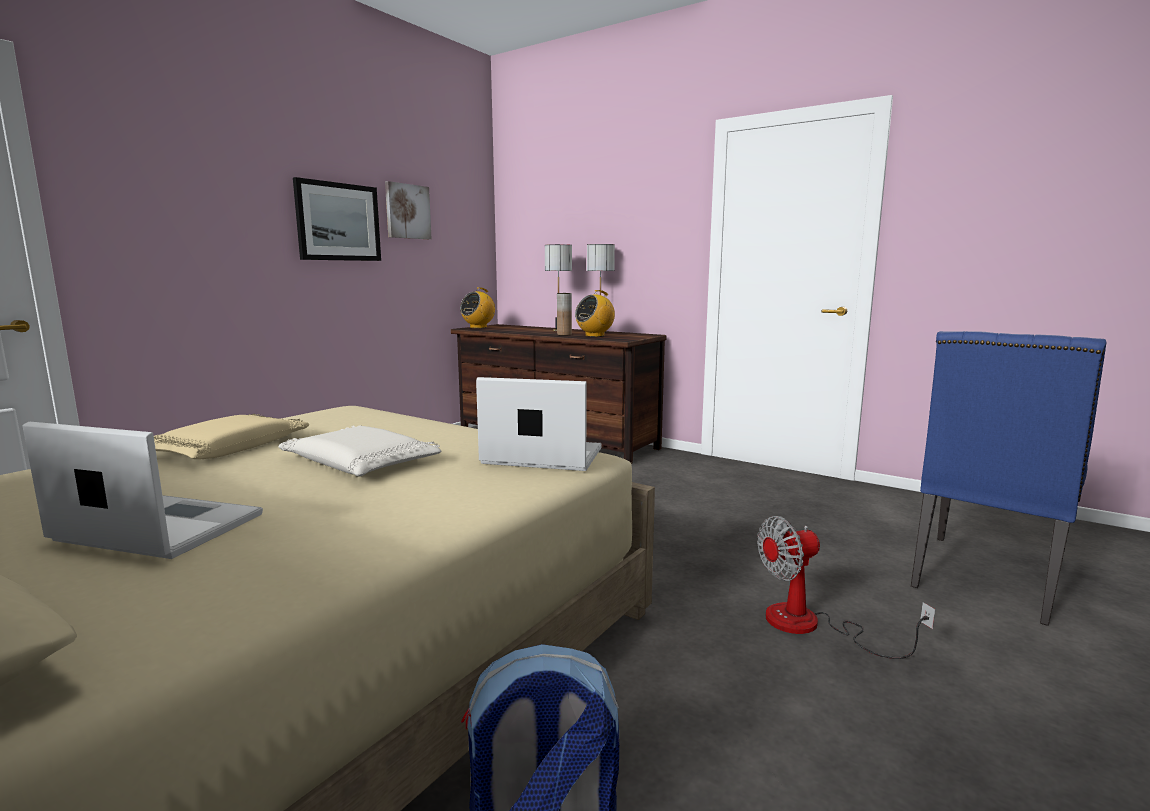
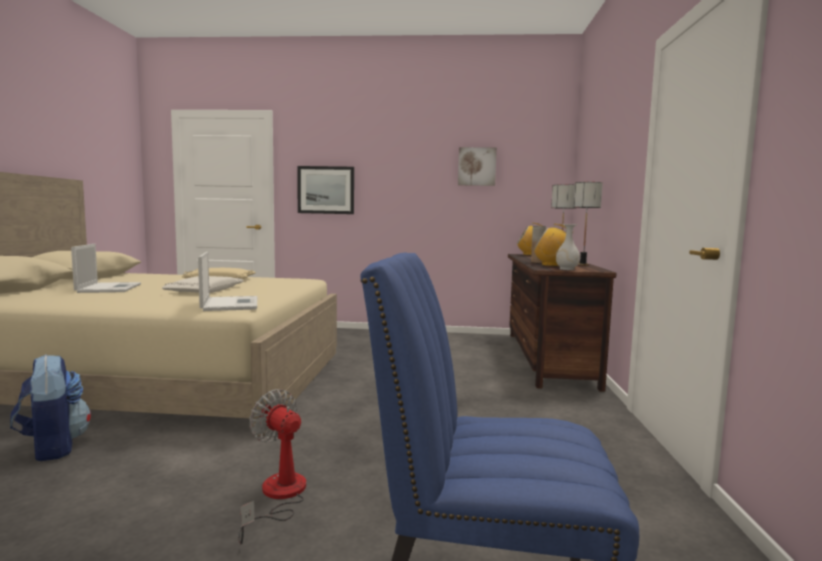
camera: 60 degrees right, 5 degrees down
picture [293,177,381,261] -> picture moved to [297,166,354,214]
none -> white vase [556,224,580,270]

